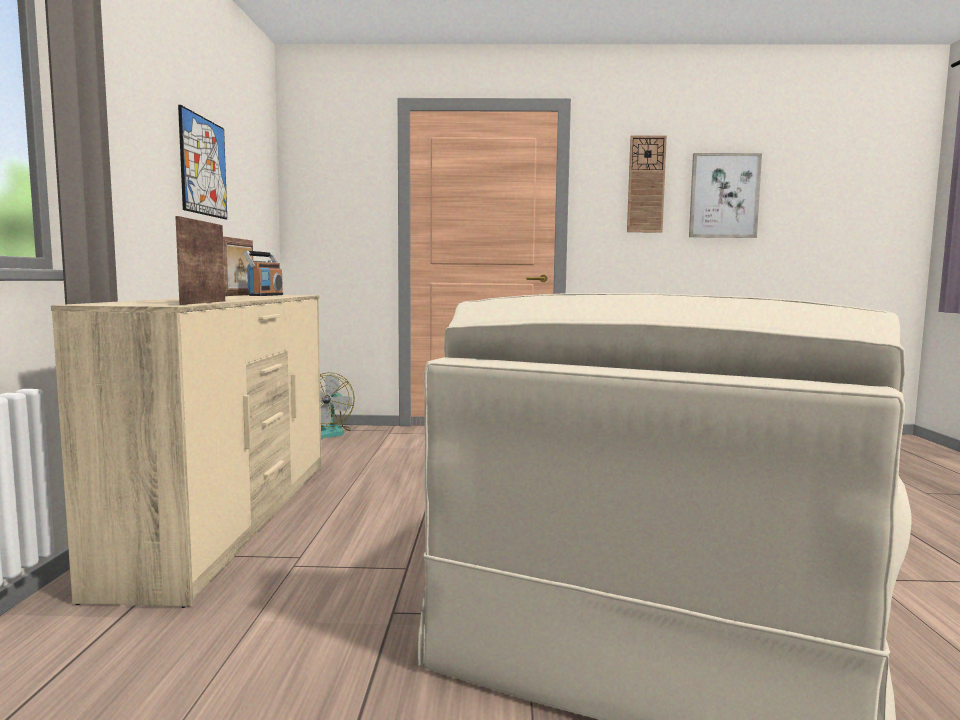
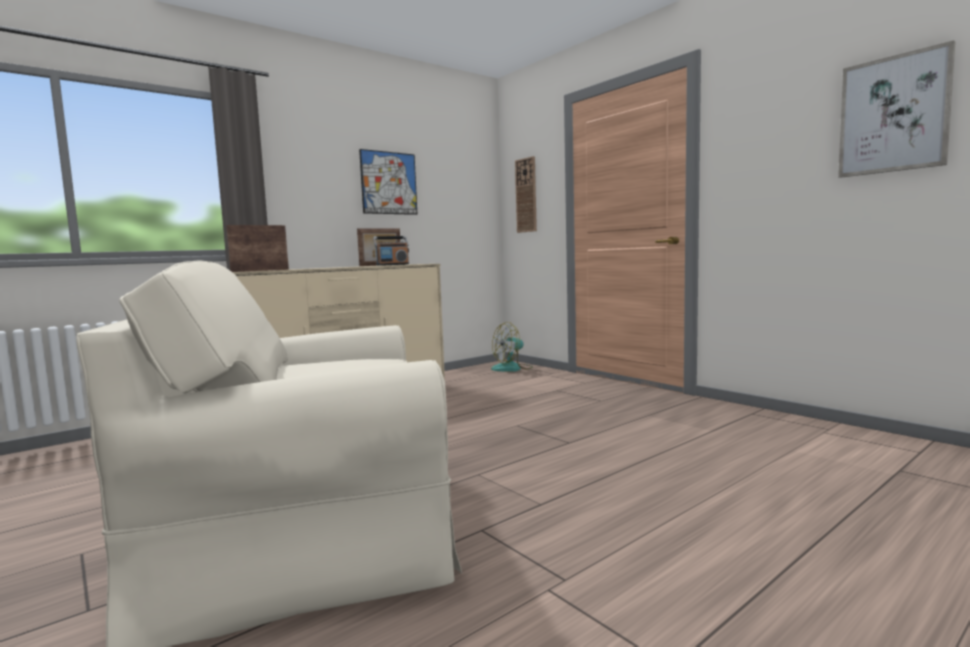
camera: 50 degrees right, 0 degrees up
wall clock [627,135,667,233] -> wall clock moved to [515,156,537,233]

